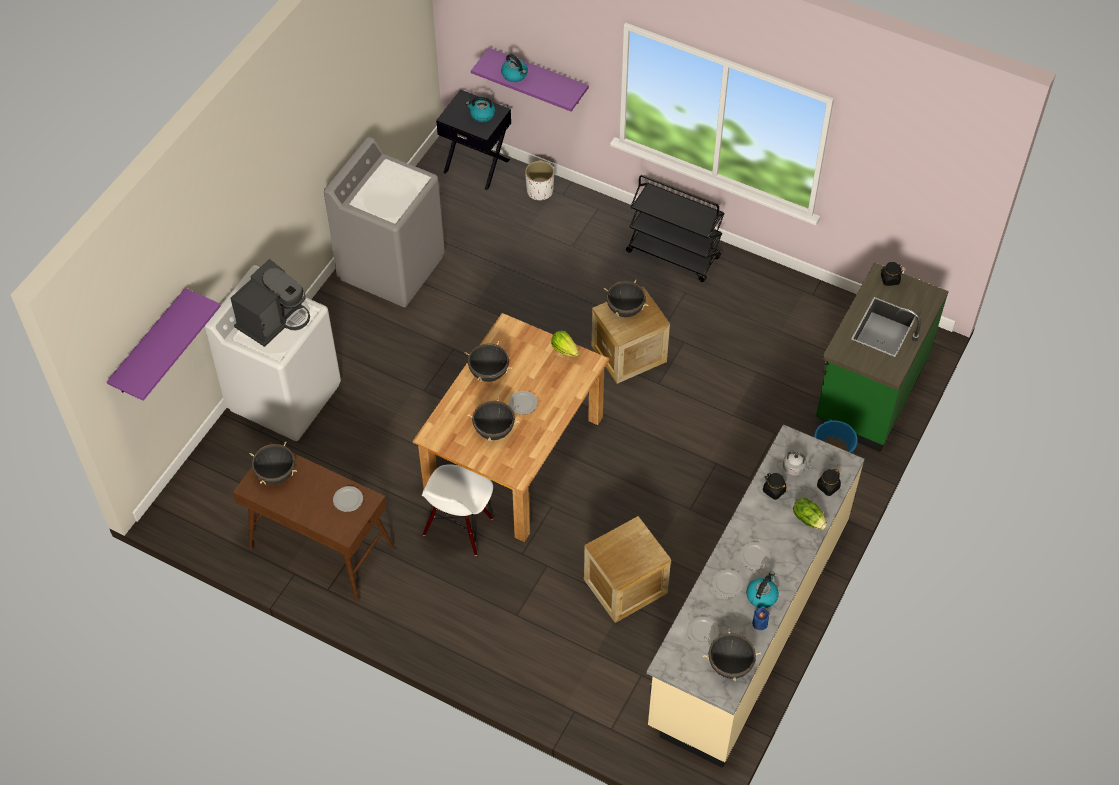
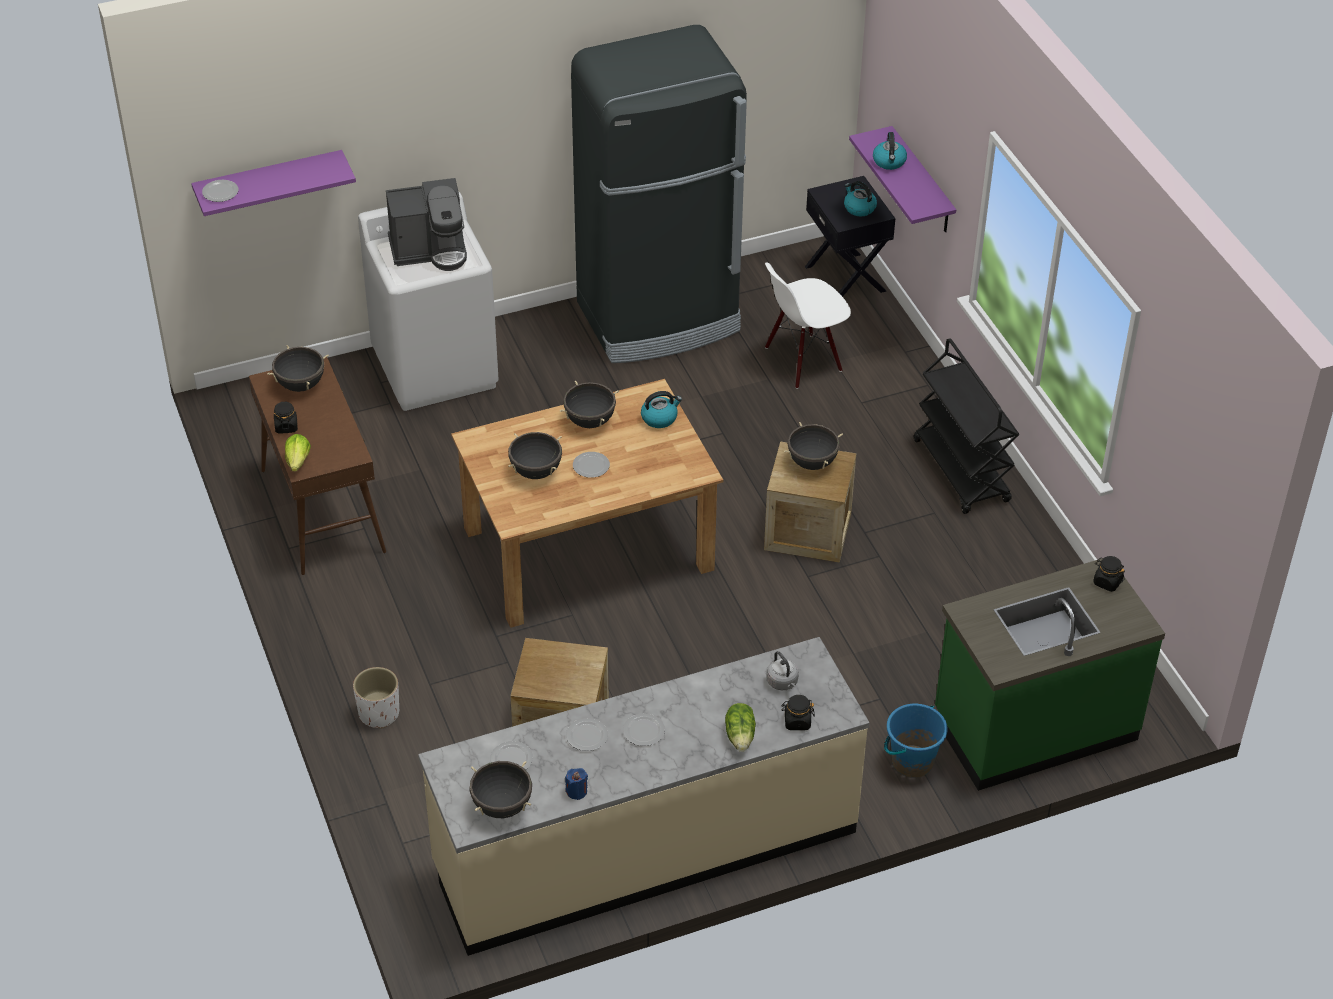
camera: 40 degrees right, 10 degrees down
grey washing machine [324,137,445,307] -> black fridge [571,25,747,363]
plate [333,486,363,512] -> plate moved to [202,180,238,202]
white chair [422,464,493,556] -> white chair moved to [765,263,851,389]
white planter [525,161,554,200] -> white planter moved to [353,667,399,728]
lettuce [551,331,579,357] -> lettuce moved to [285,434,311,472]
kettle [746,572,779,608] -> kettle moved to [641,391,682,428]
black jar [763,473,786,500] -> black jar moved to [274,402,298,434]

